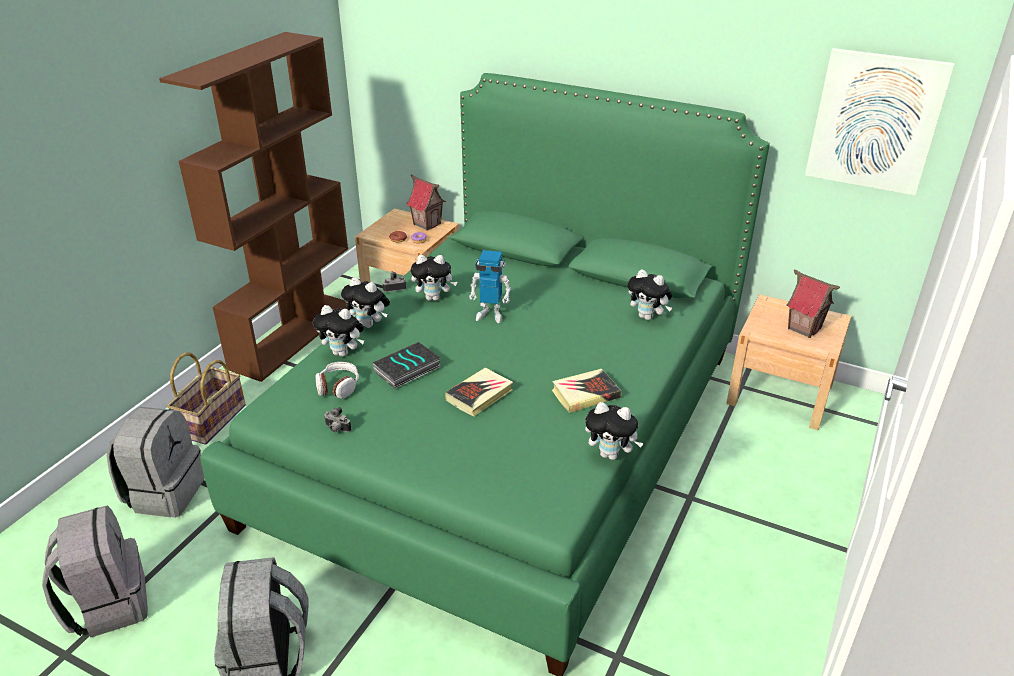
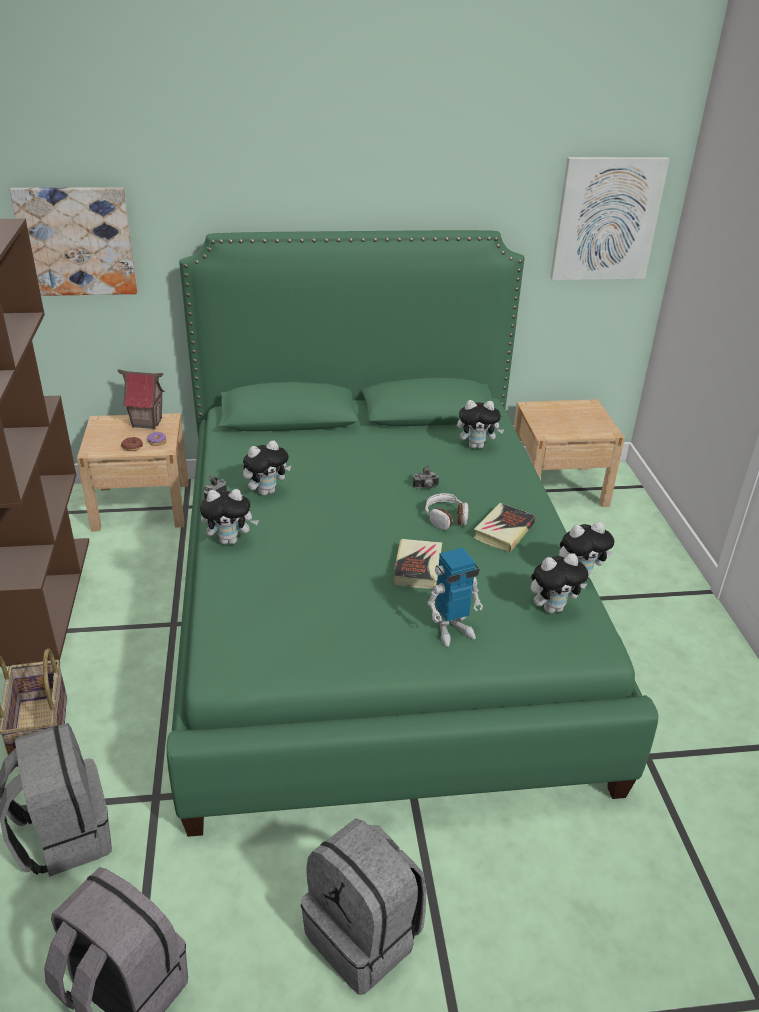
camera: 35 degrees left, 0 degrees up
plush toy [313,305,364,357] -> plush toy moved to [531,553,588,613]
headphones [316,362,359,399] -> headphones moved to [425,493,468,530]
camera [324,407,351,432] -> camera moved to [413,466,439,489]
book [373,342,441,389] -> none
toy robot [469,250,512,323] -> toy robot moved to [427,548,483,647]
toy house [787,270,840,338] -> none
none -> picture [10,187,137,296]

